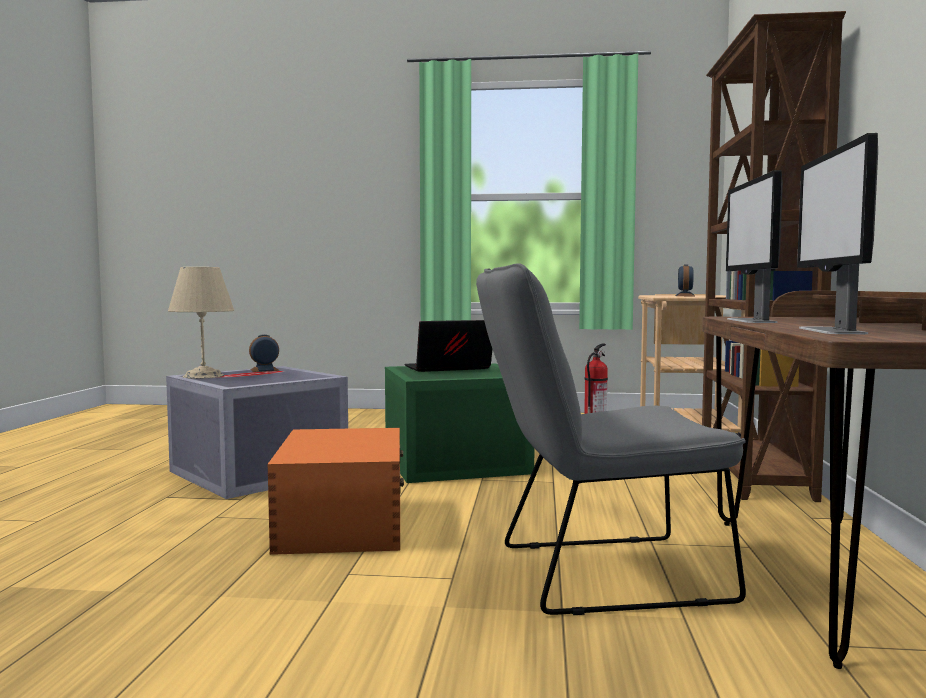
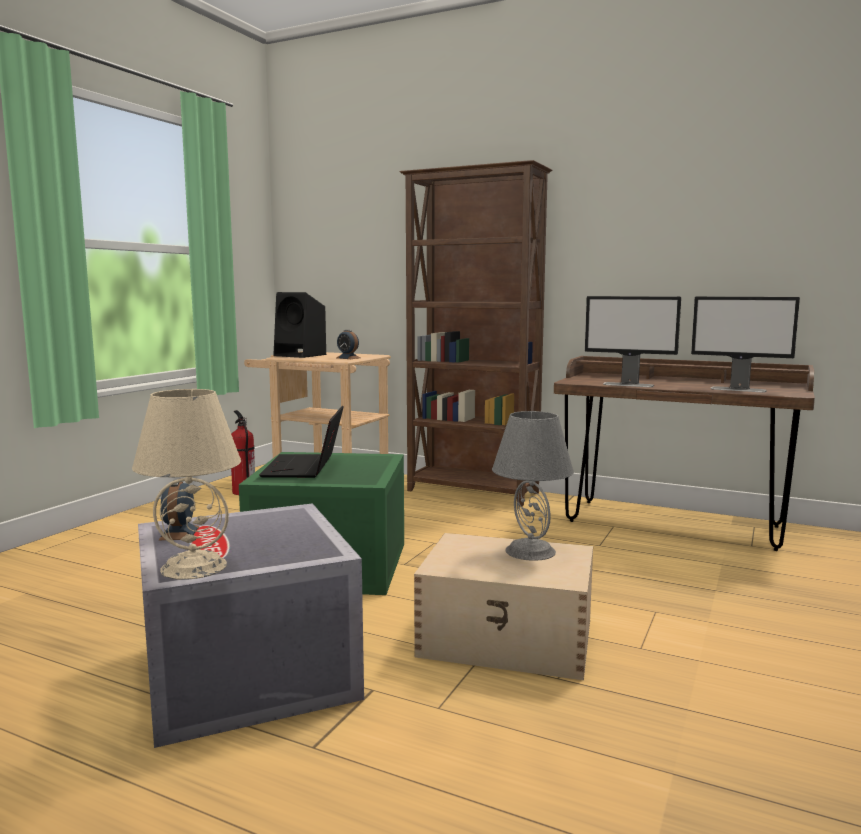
camera: 70 degrees left, 5 degrees up
orange storage box [267,428,404,555] -> beige storage box [414,533,593,680]
grey chair [476,263,746,615] -> none
none -> black speaker [273,292,326,358]
none -> grey table lamp [492,411,574,561]

